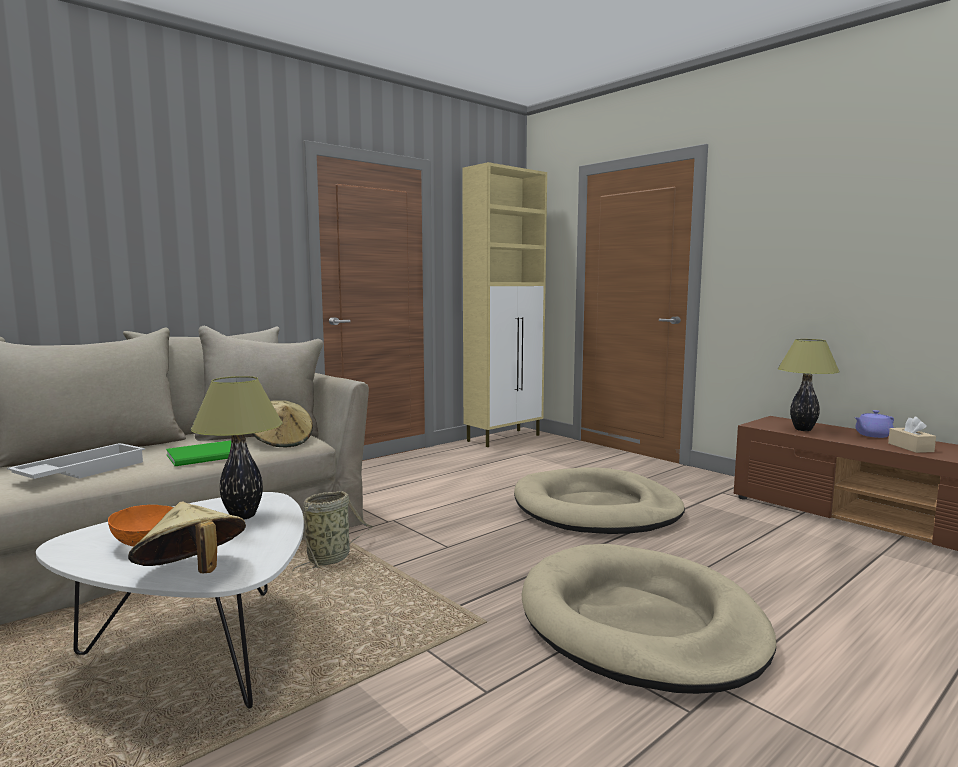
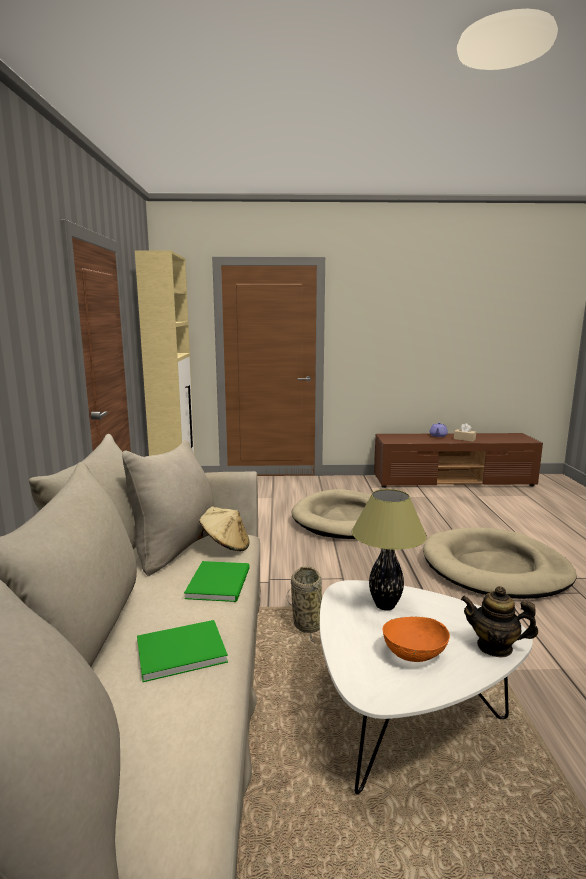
camera: 50 degrees left, 5 degrees up
white tray [7,443,145,479] -> green book [137,620,228,682]
beige hat [128,501,246,574] -> teapot [461,586,538,658]
table lamp [778,339,840,431] -> none

